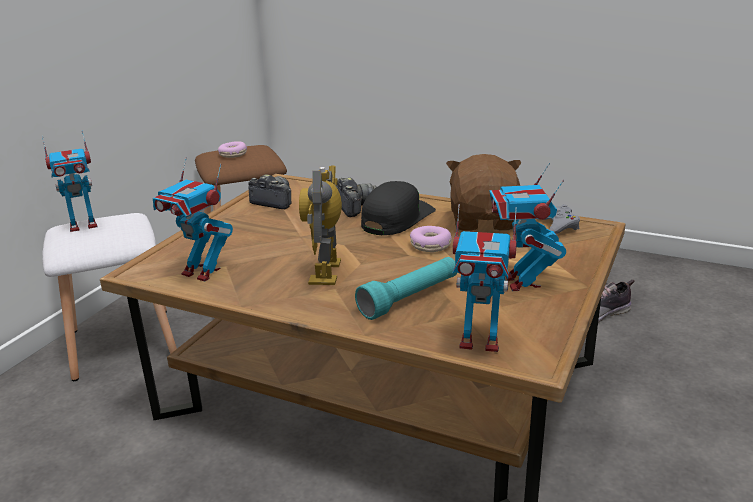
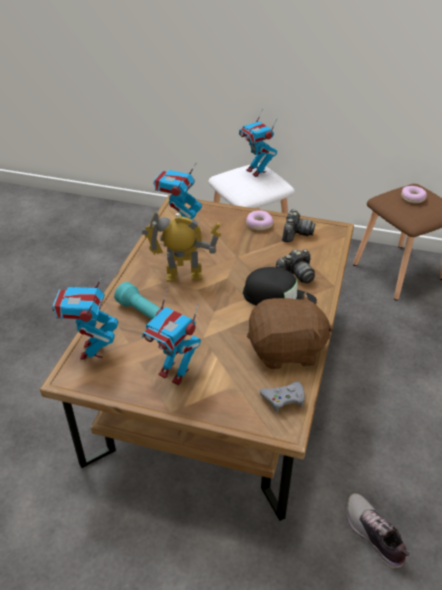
camera: 80 degrees right, 15 degrees up
donut [410,226,452,252] -> donut moved to [246,210,273,230]
toy robot [489,162,566,291] -> toy robot turned 135 degrees counterclockwise [142,289,201,386]

